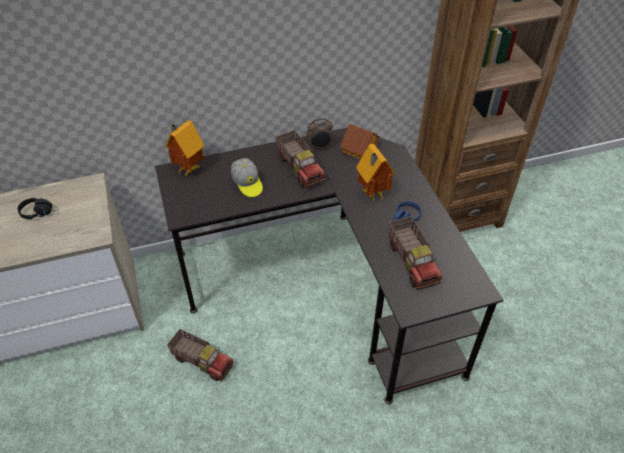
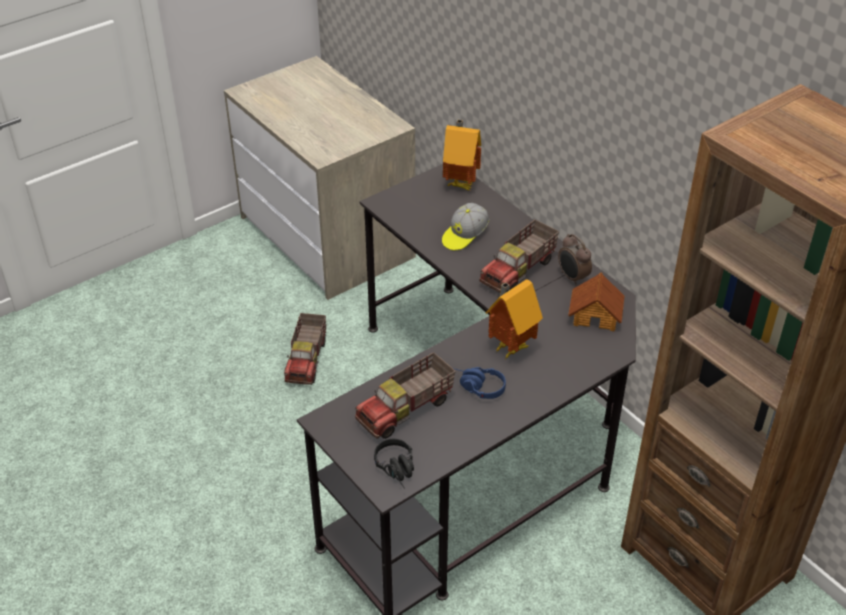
camera: 70 degrees right, 5 degrees down
black headphones [17,198,54,219] -> black headphones moved to [374,439,414,489]

